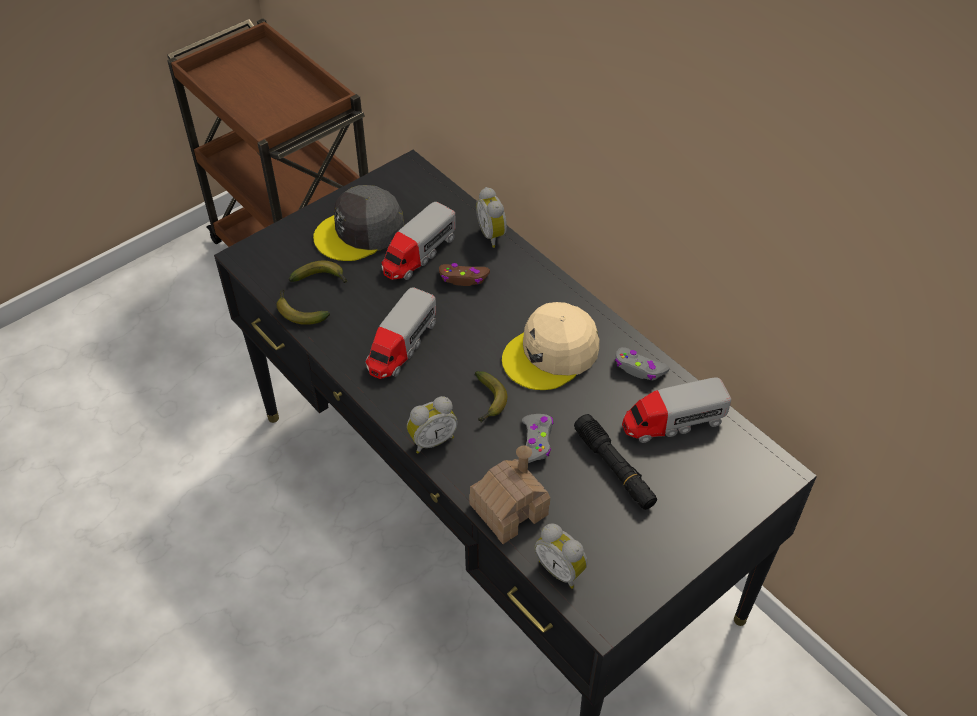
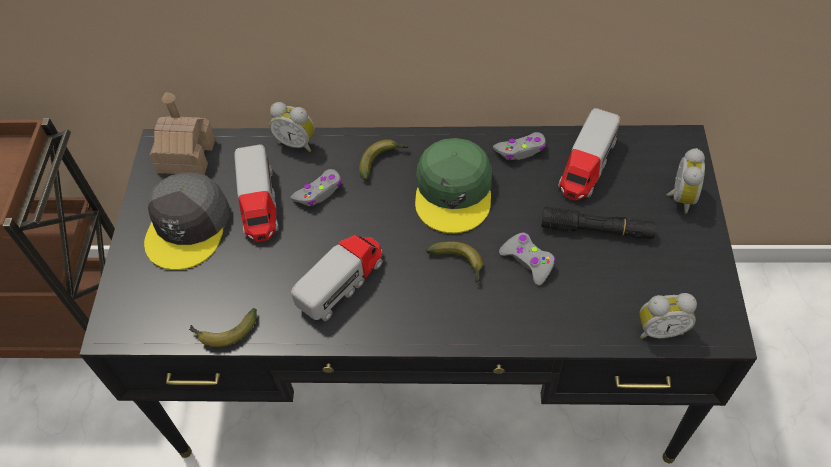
camera: 45 degrees left, 5 degrees up
banana [288,261,348,283] -> banana moved to [359,139,408,181]
toy truck [365,287,436,379] -> toy truck turned 120 degrees counterclockwise [291,235,383,321]
alarm clock [407,396,458,454] -> alarm clock moved to [666,148,705,213]
brown game controller [439,263,490,286] -> grey game controller [290,169,342,206]
toy house [469,446,550,544] -> toy house moved to [150,92,215,175]
beige cap [502,302,599,390] -> green cap [415,138,492,233]

